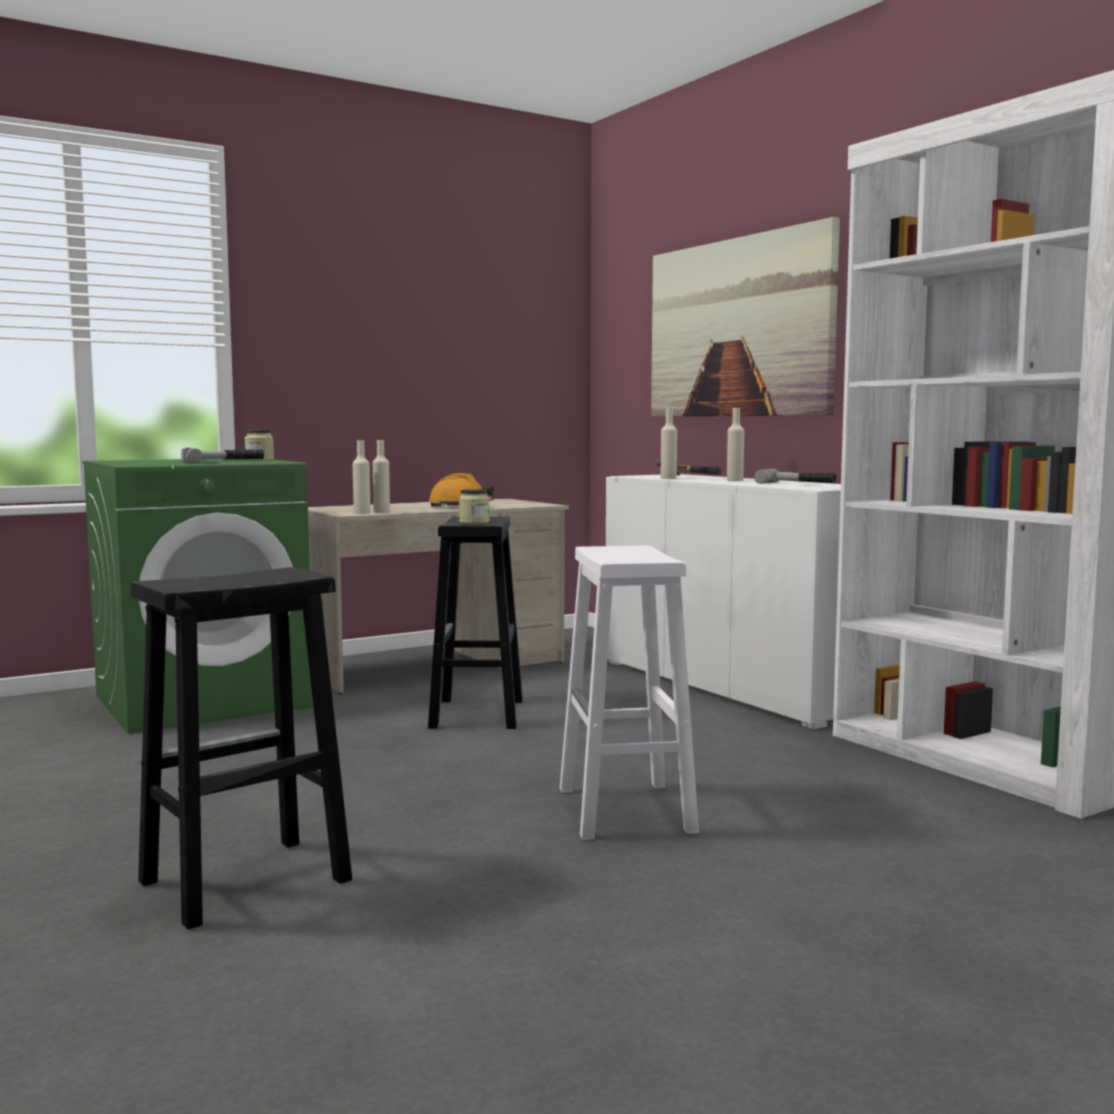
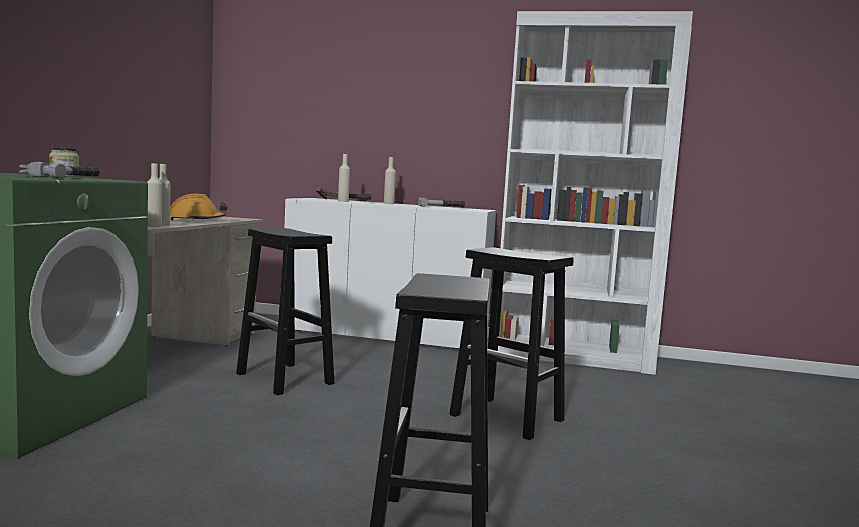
camera: 45 degrees left, 0 degrees up
jar [459,489,490,524] -> none
white stool [560,546,699,840] -> black stool [449,247,574,440]
picture [651,217,840,417] -> none

